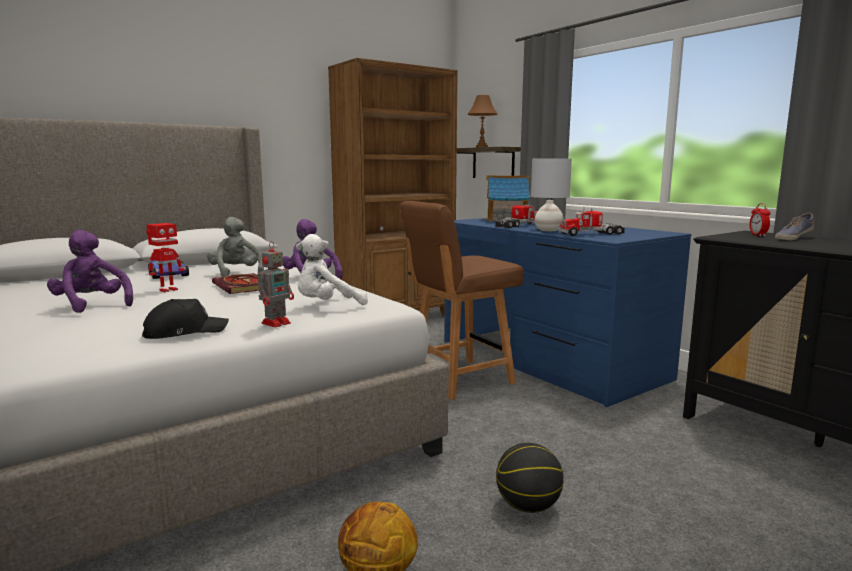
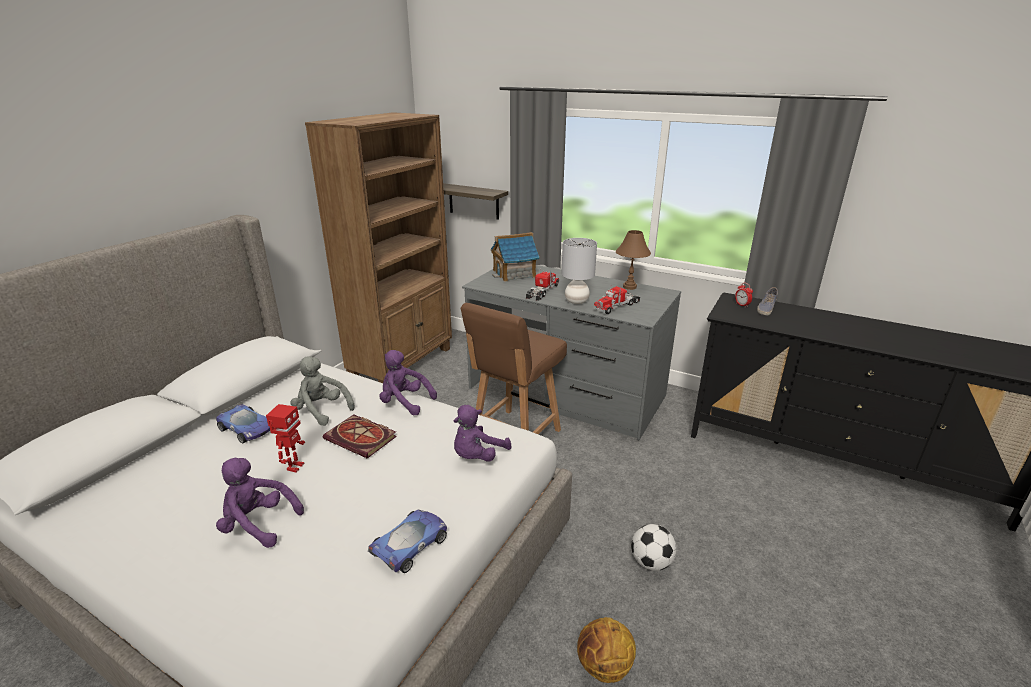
camera: 25 degrees left, 15 degrees up
black cap [142,299,229,339] -> toy car [368,510,447,573]
toy robot [257,241,294,328] -> none
white plush toy [296,234,368,305] -> purple plush toy [454,405,511,461]
blue desk [445,218,691,407] -> grey desk [462,265,681,440]
brown table lamp [467,95,498,147] -> brown table lamp moved to [616,230,651,290]
basketball [496,443,564,513] -> football [631,524,677,571]

